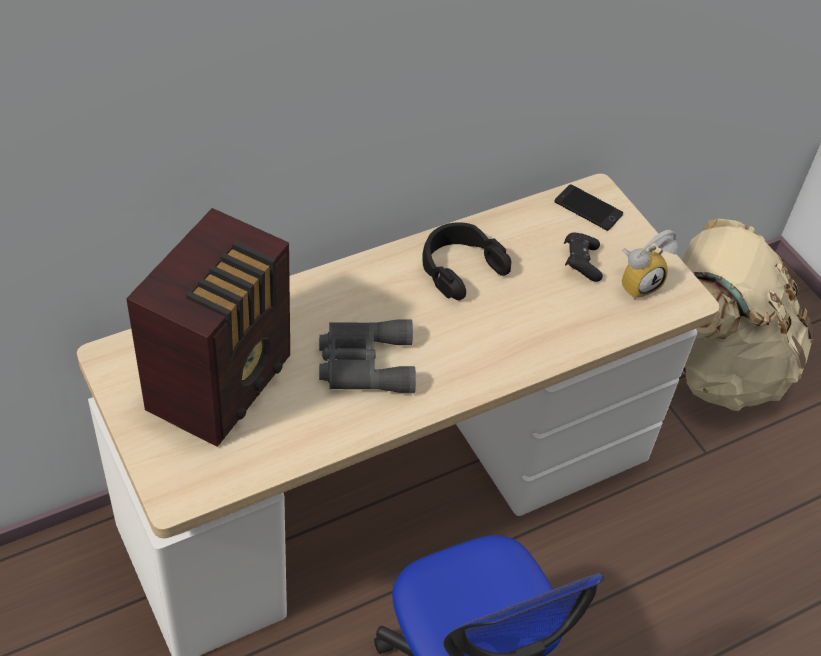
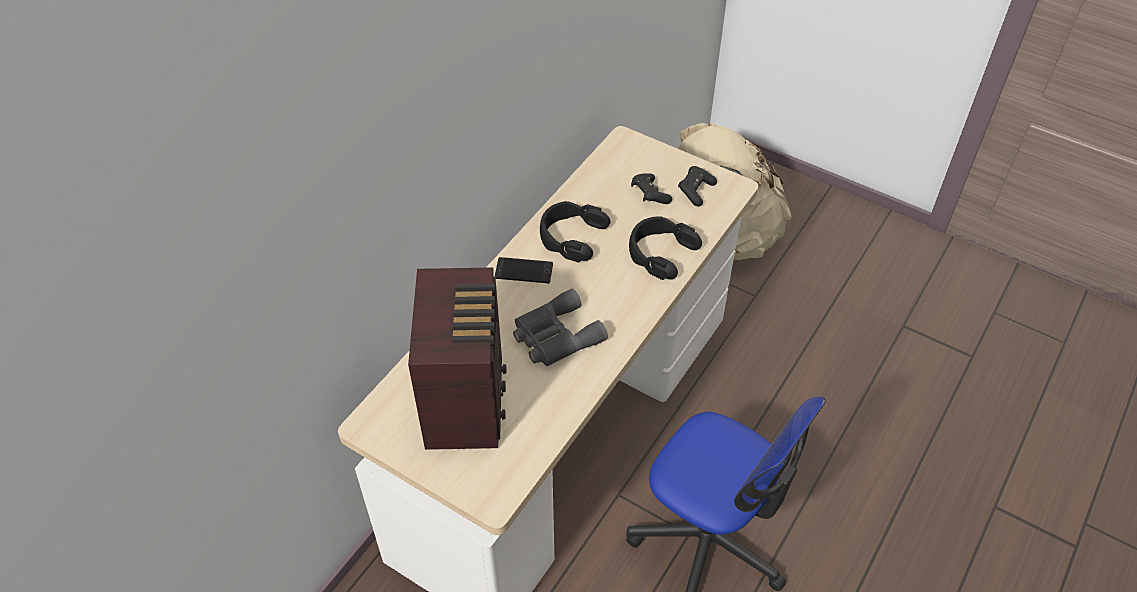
camera: 25 degrees left, 0 degrees up
phone [554,184,623,231] -> phone moved to [495,257,553,283]
alarm clock [622,230,678,299] -> black game controller [678,166,717,207]
none -> black headphones [629,216,702,280]

